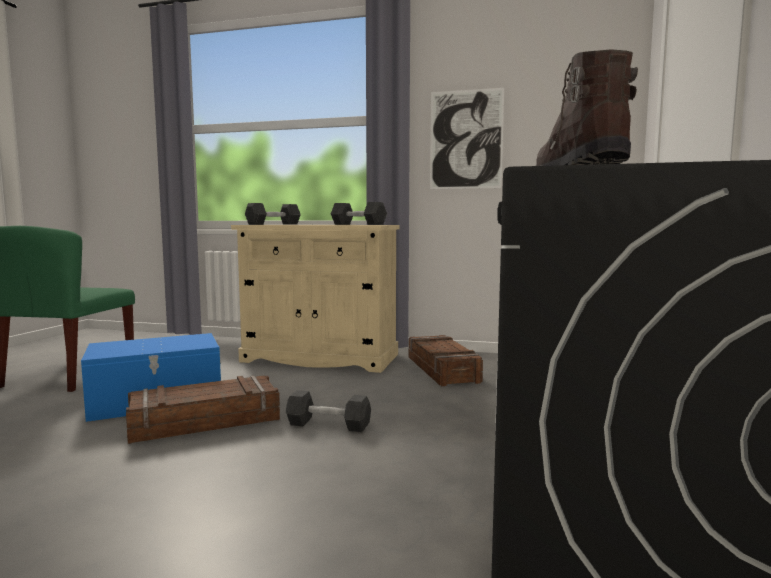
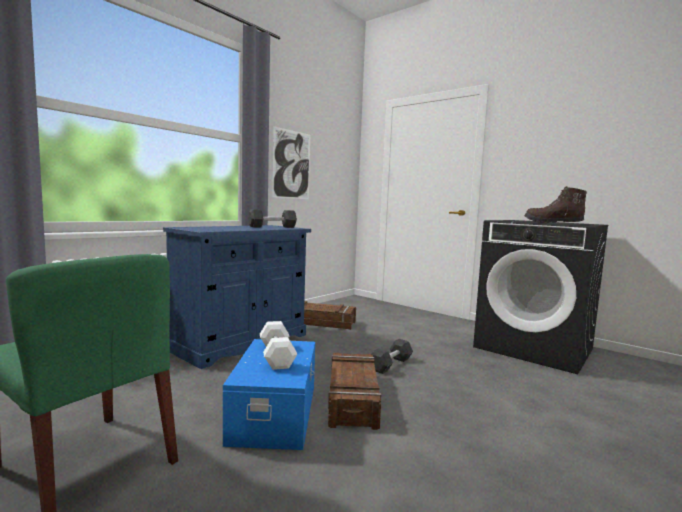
camera: 65 degrees left, 0 degrees up
beige cabinet [231,225,399,373] -> blue cabinet [163,225,311,369]
black dumbbell [245,203,301,225] -> none
none -> white dumbbell [260,321,297,370]

